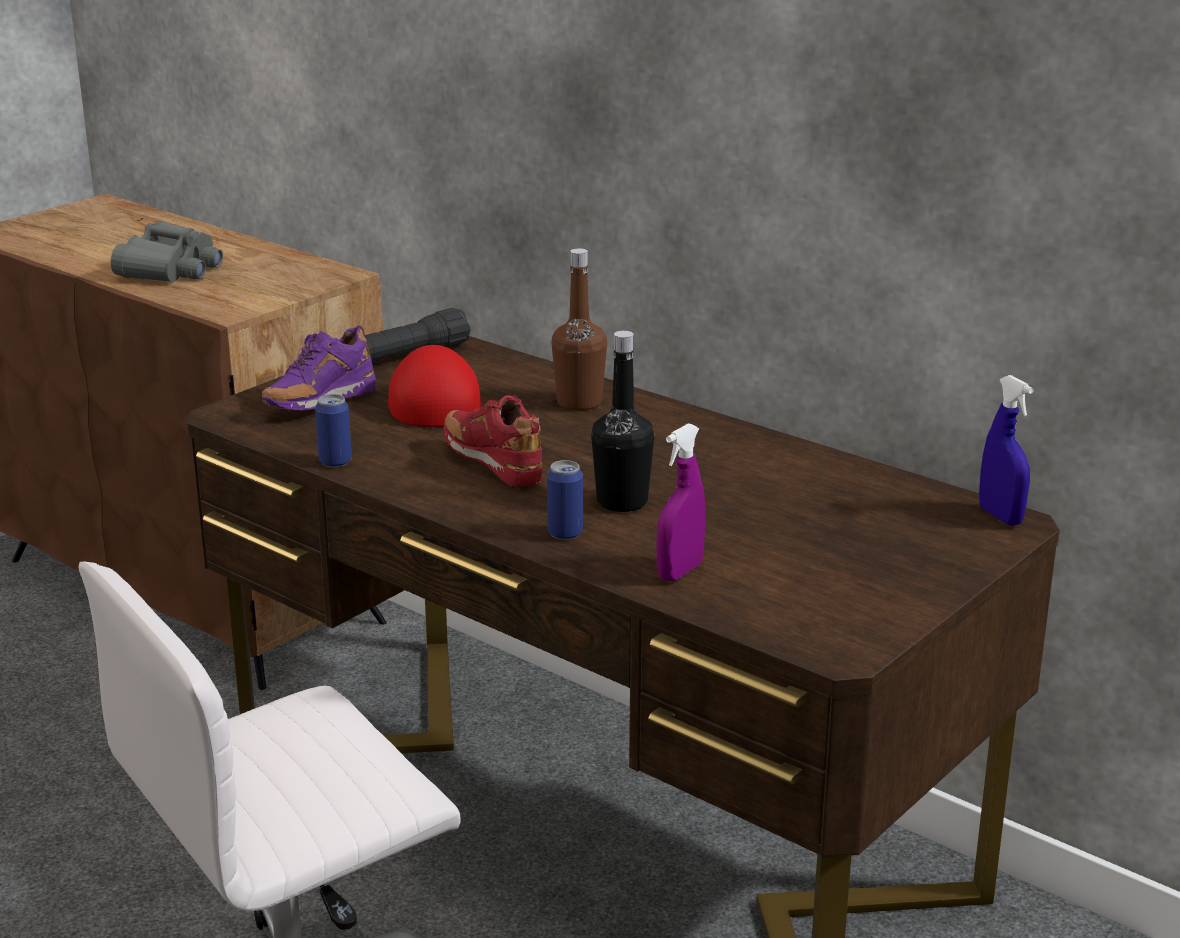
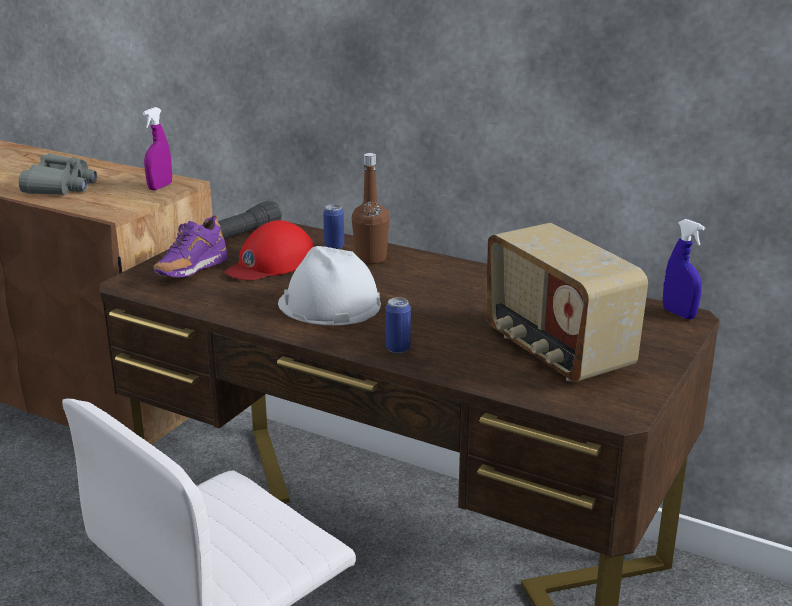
camera: 10 degrees left, 0 degrees up
can [315,394,352,467] -> can moved to [323,204,344,249]
red cap [388,345,481,427] -> red cap turned 120 degrees counterclockwise [224,220,314,280]
red shoe [444,395,542,487] -> white hard hat [278,246,381,326]
black bottle [591,331,654,512] -> none
purple spray bottle [656,423,706,582] -> purple spray bottle moved to [143,107,172,190]
none -> radio [486,223,648,382]

